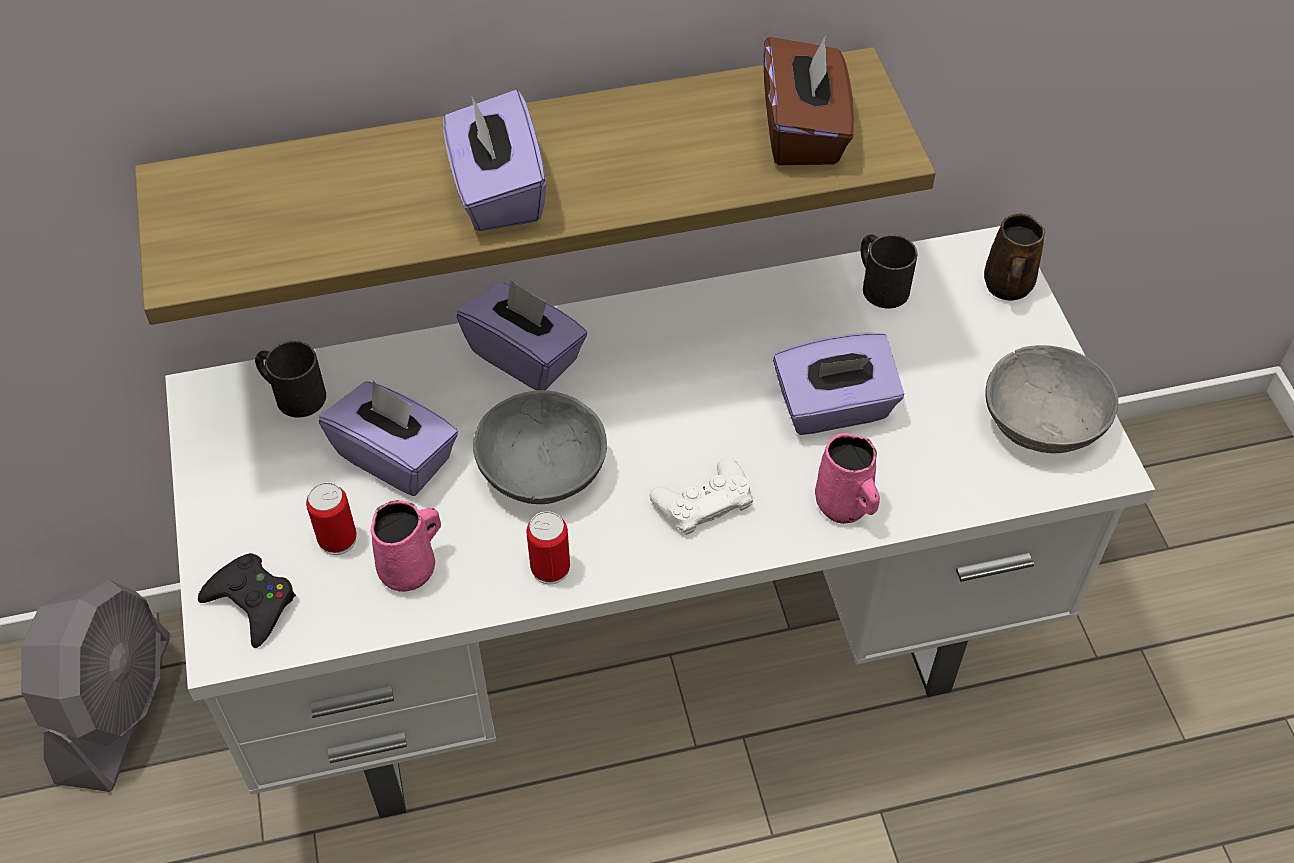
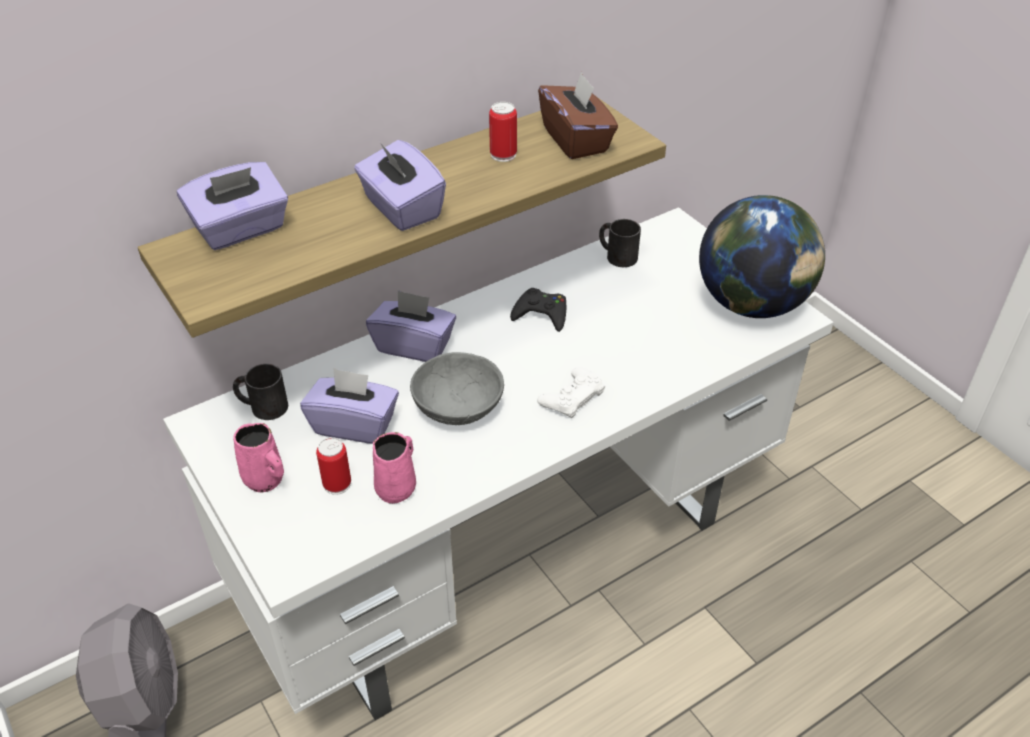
camera: 20 degrees left, 10 degrees down
black game controller [198,553,296,648] -> black game controller moved to [510,288,566,332]
can [526,511,570,584] -> can moved to [489,102,517,162]
purple tissue box [773,332,904,435] -> purple tissue box moved to [177,162,288,250]
pink mug [815,433,880,524] -> pink mug moved to [233,423,284,493]
brown mug [984,213,1045,301] -> none
grey bowl [986,345,1118,453] -> globe [699,195,825,318]

